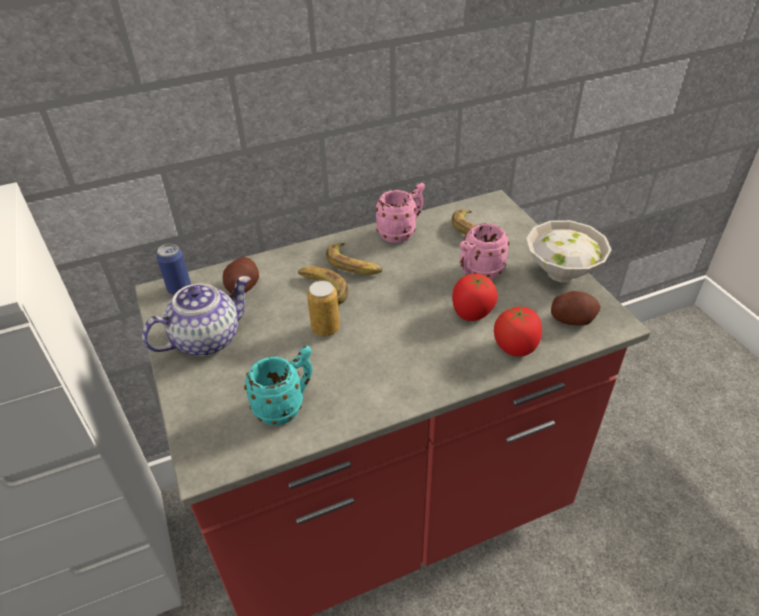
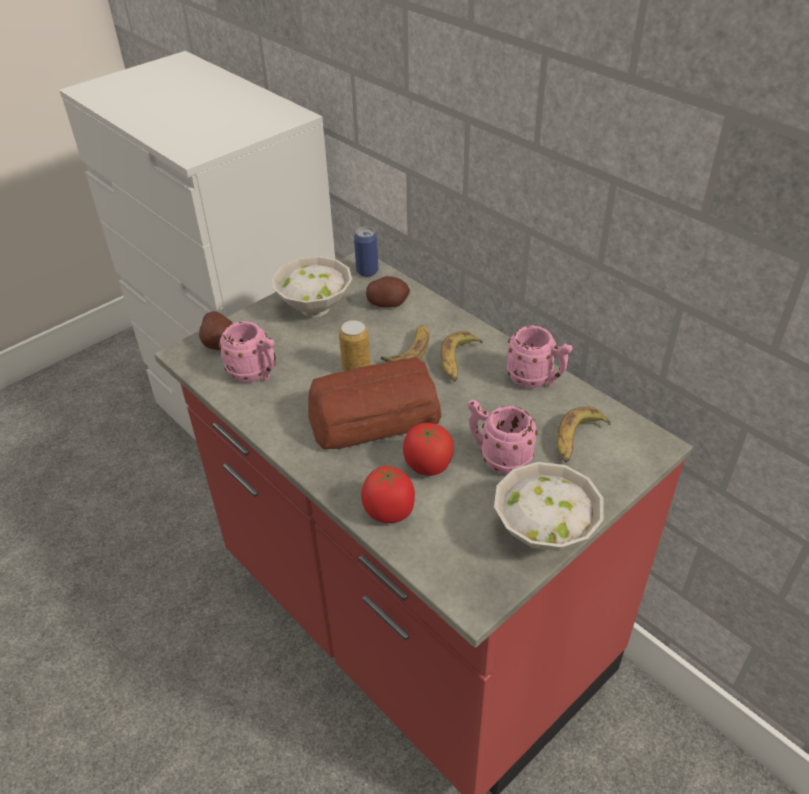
camera: 70 degrees right, 0 degrees up
teapot [142,276,251,356] -> white bowl [272,256,352,318]
turquoise mug [244,346,312,426] -> pink mug [219,321,276,383]
potato [551,291,600,326] -> potato moved to [199,311,233,350]
none -> bread [308,357,442,449]

